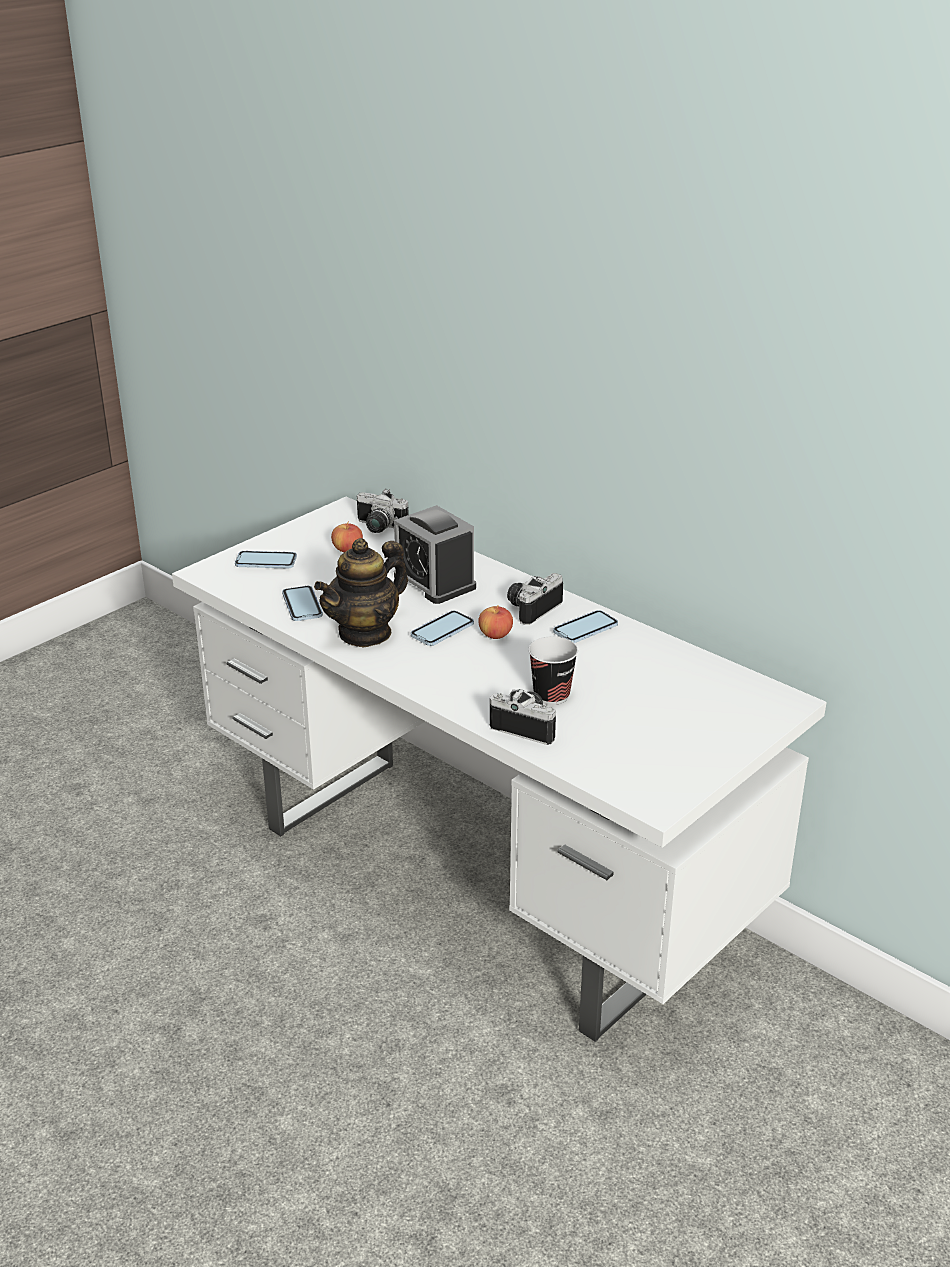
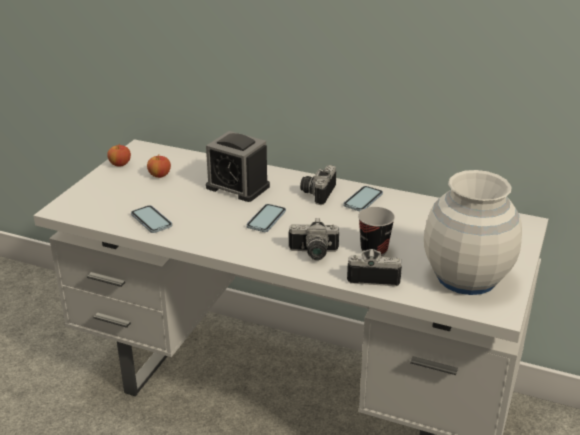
camera: 20 degrees left, 0 degrees up
phone [235,551,297,568] -> none
teapot [314,538,408,648] -> none
camera [357,489,408,533] -> camera moved to [289,218,339,260]
apple [478,605,513,639] -> apple moved to [107,145,131,167]
none -> white vase [424,170,522,295]

